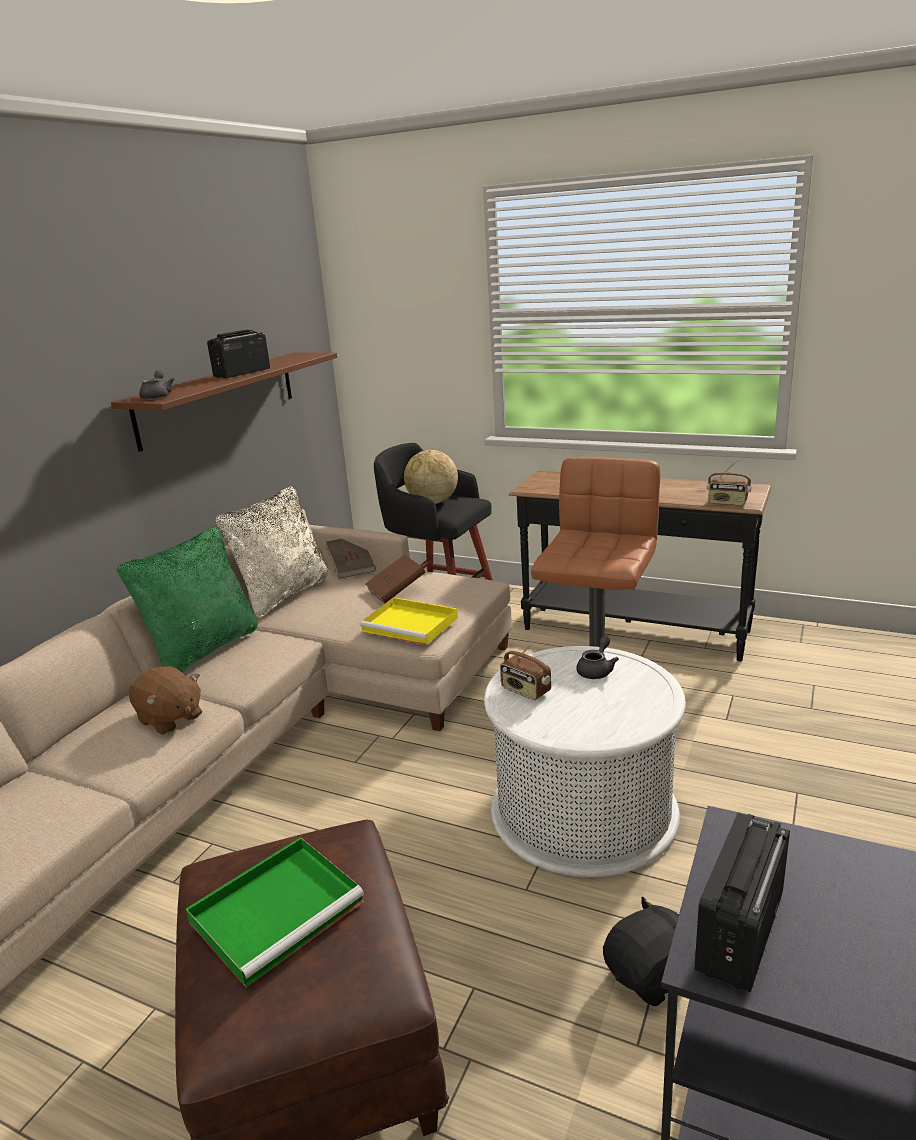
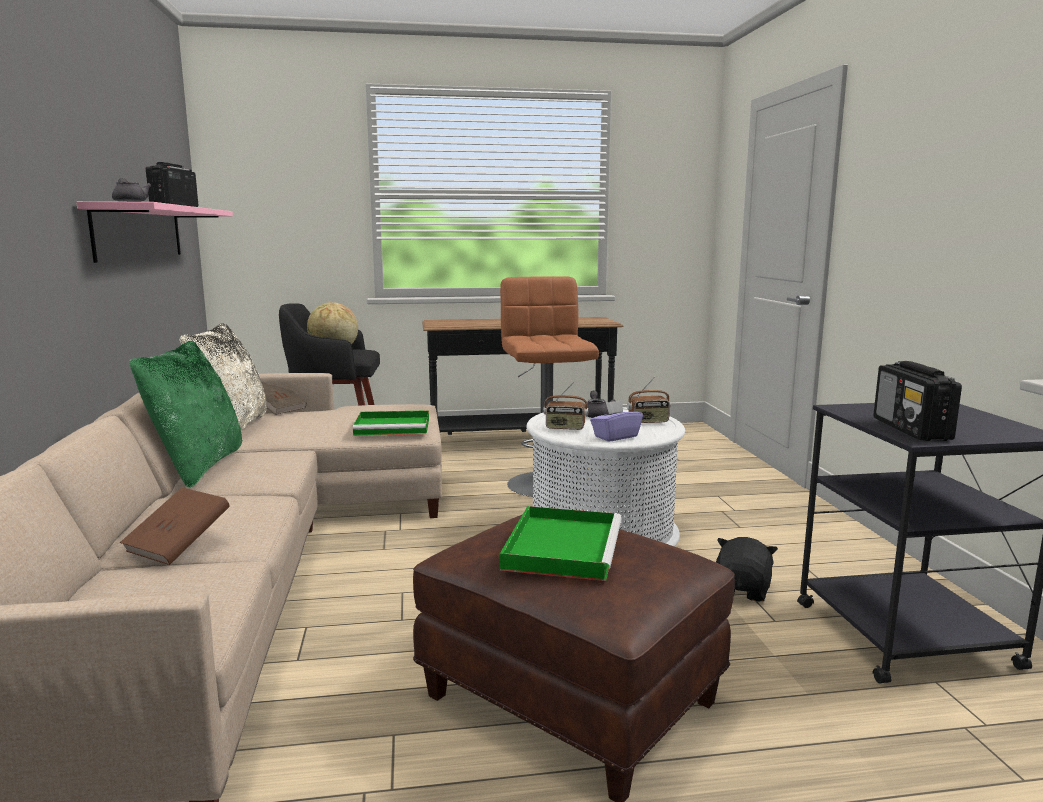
camera: 35 degrees left, 10 degrees down
brown shelf [111,352,337,452] -> pink shelf [76,201,233,263]
brown plush toy [129,666,202,735] -> none
yellow tray [360,597,458,645] -> green tray [353,410,429,436]
brown book [365,554,425,603] -> brown book moved to [120,488,230,565]
radio [707,460,752,506] -> radio moved to [627,377,671,423]
none -> purple tissue box [590,400,643,441]

